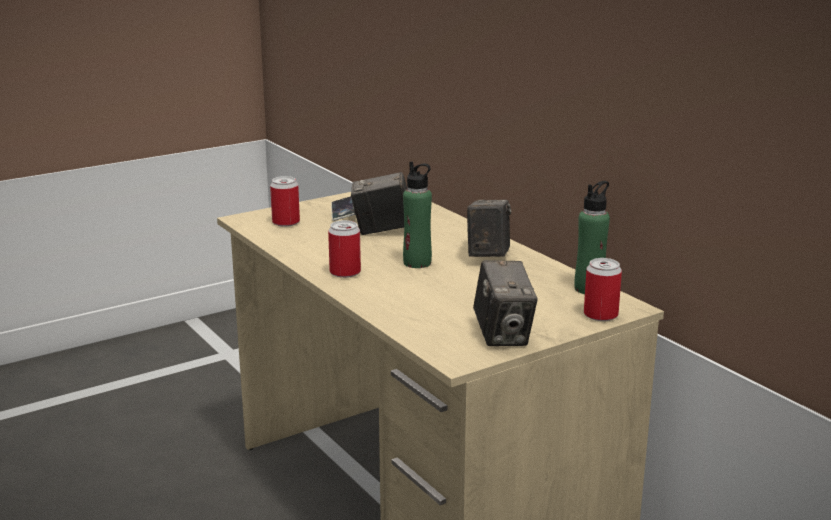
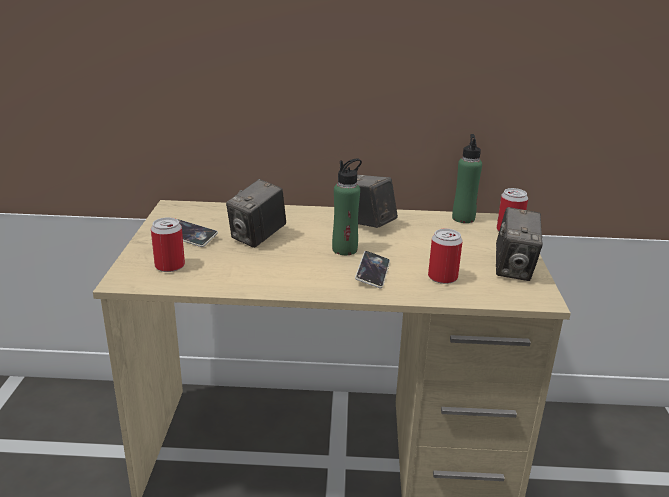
camera: 55 degrees left, 5 degrees up
can [328,220,361,278] -> can moved to [428,229,463,284]
camera [473,260,538,346] -> camera turned 75 degrees clockwise [496,207,543,281]
none -> phone [355,251,390,289]

